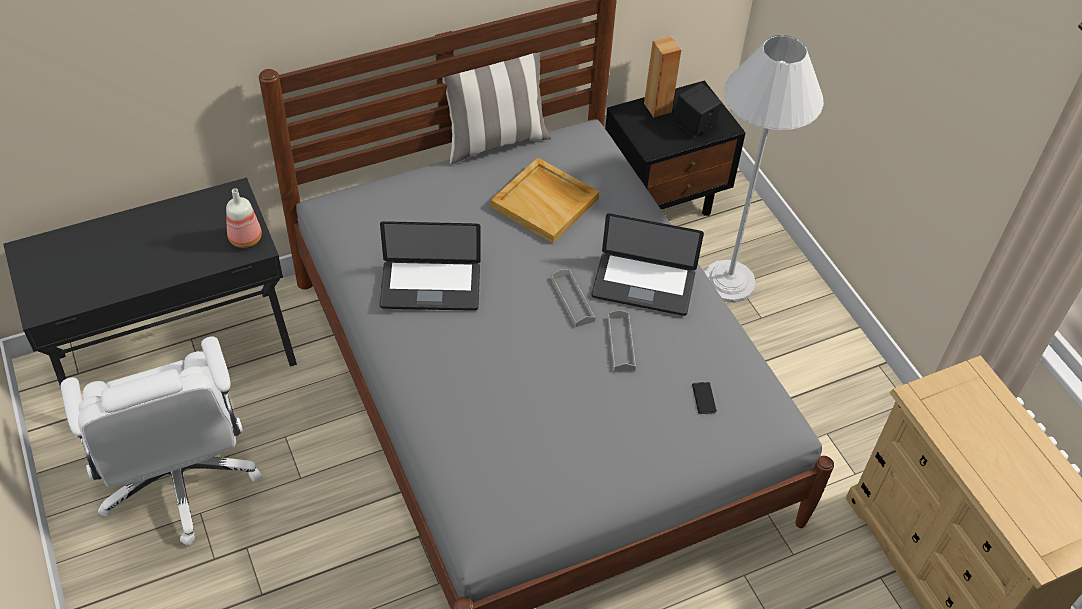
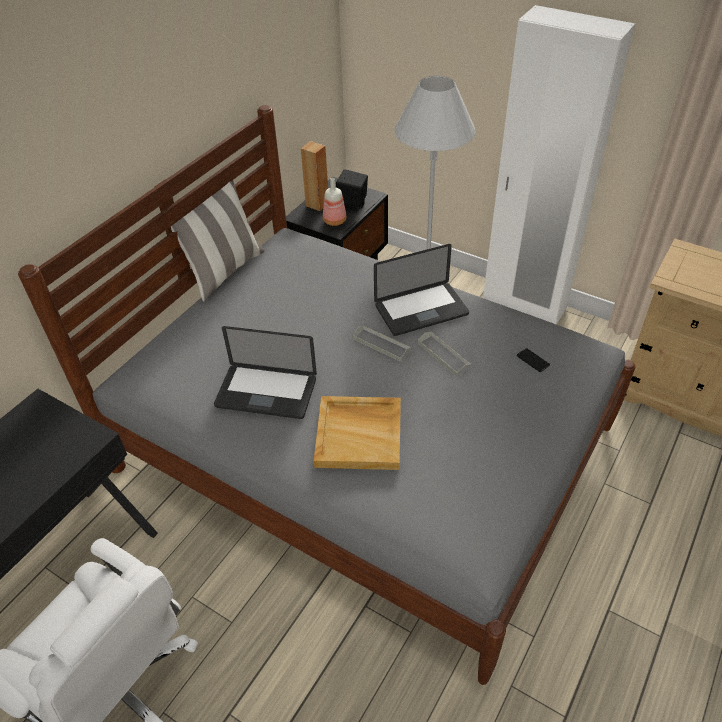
camera: 30 degrees left, 5 degrees down
bottle [226,188,262,248] -> bottle moved to [323,178,346,226]
laptop [380,221,481,311] -> laptop turned 45 degrees clockwise [214,326,317,419]
beige tray [491,158,599,243] -> beige tray moved to [314,396,401,470]
none -> white wardrobe [483,5,635,325]

